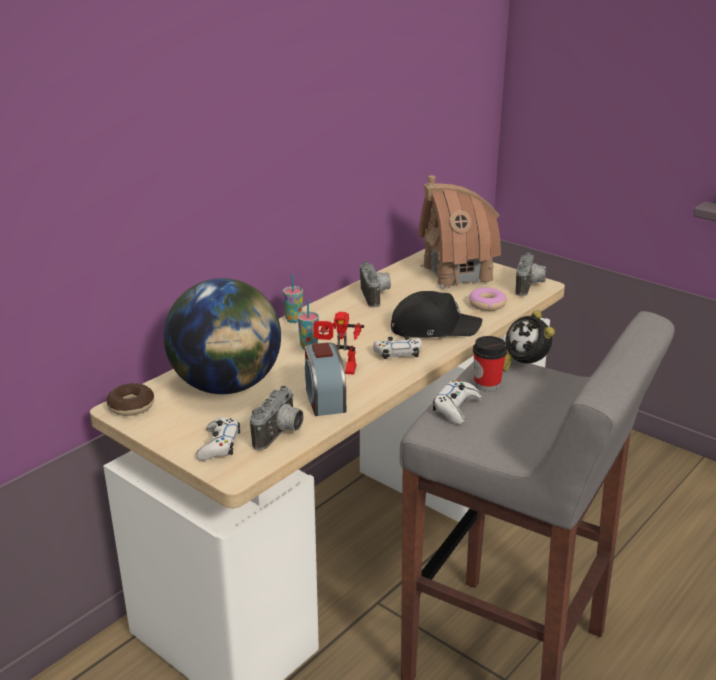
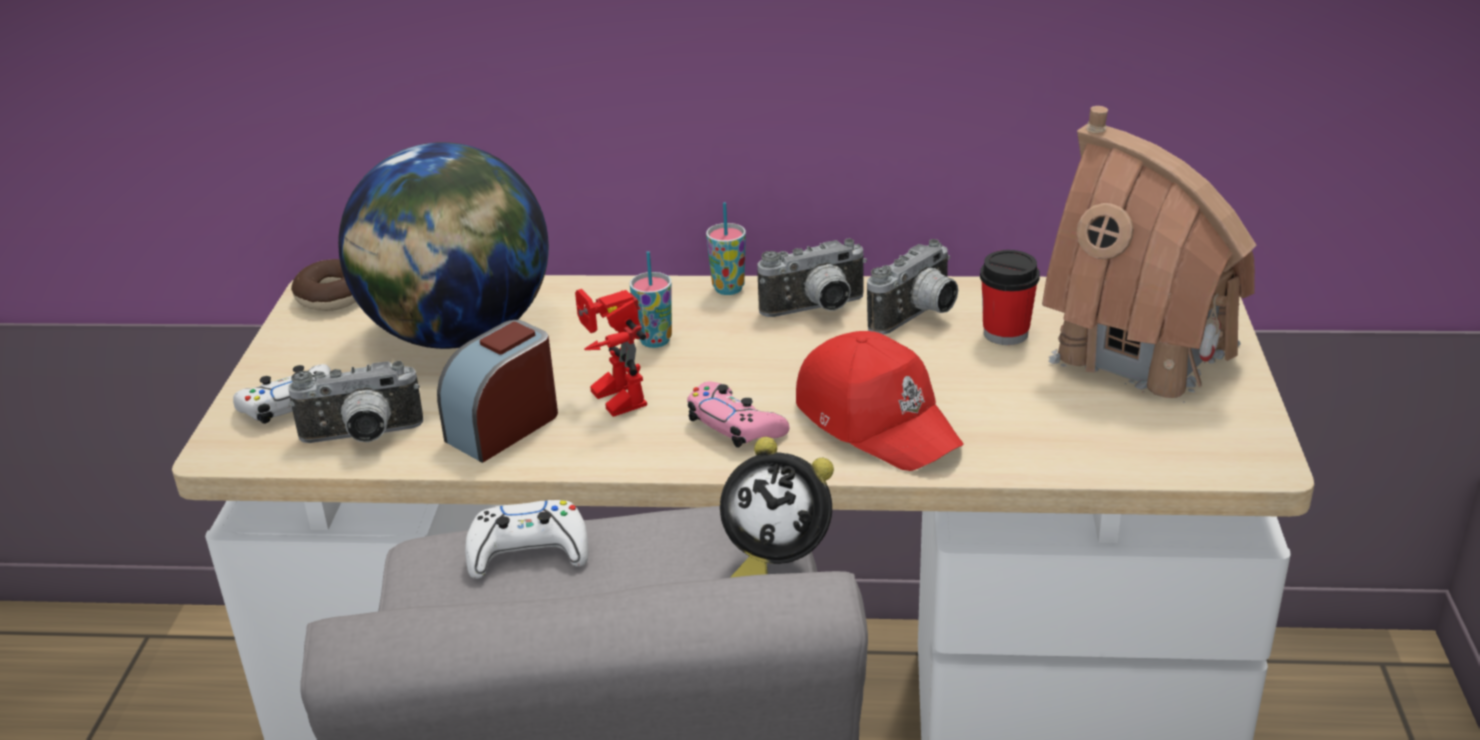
camera: 55 degrees right, 5 degrees up
white game controller [373,336,422,359] -> pink game controller [687,382,789,448]
black cap [391,291,482,338] -> red cap [796,331,964,471]
donut [469,288,507,311] -> none
cup [473,336,507,391] -> cup moved to [980,250,1040,345]
alarm clock [503,310,555,372] -> alarm clock turned 105 degrees counterclockwise [720,437,834,578]
camera [515,252,547,296] -> camera moved to [758,238,867,317]

